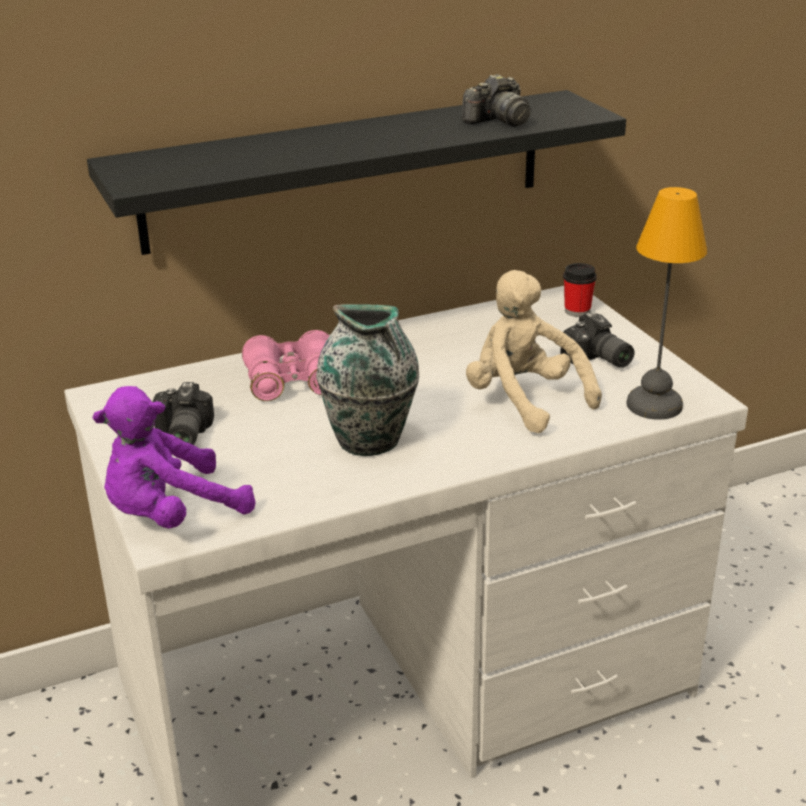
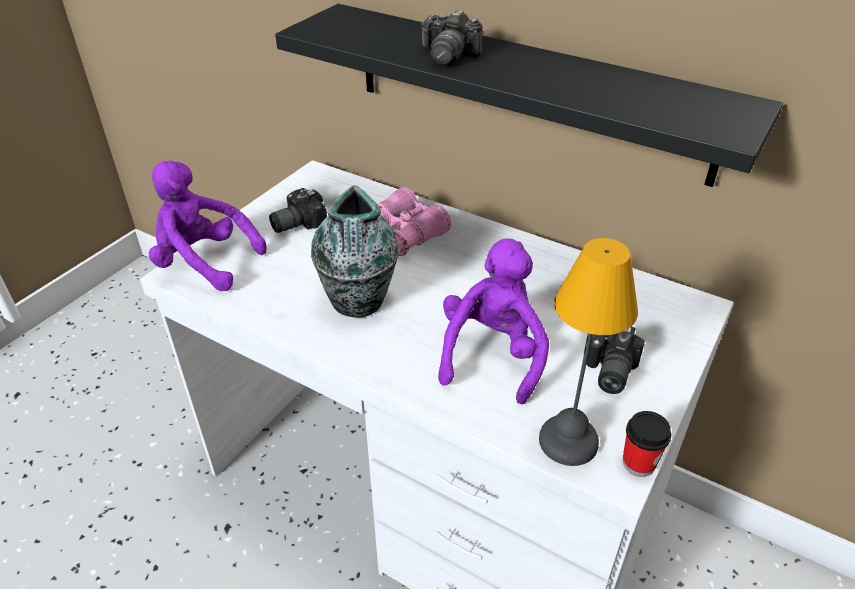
camera: 55 degrees right, 10 degrees up
camera [462,74,531,127] -> camera moved to [421,10,483,65]
beige plush toy [466,270,602,433] -> purple plush toy [438,238,549,405]
cup [563,263,597,317] -> cup moved to [623,411,671,477]

